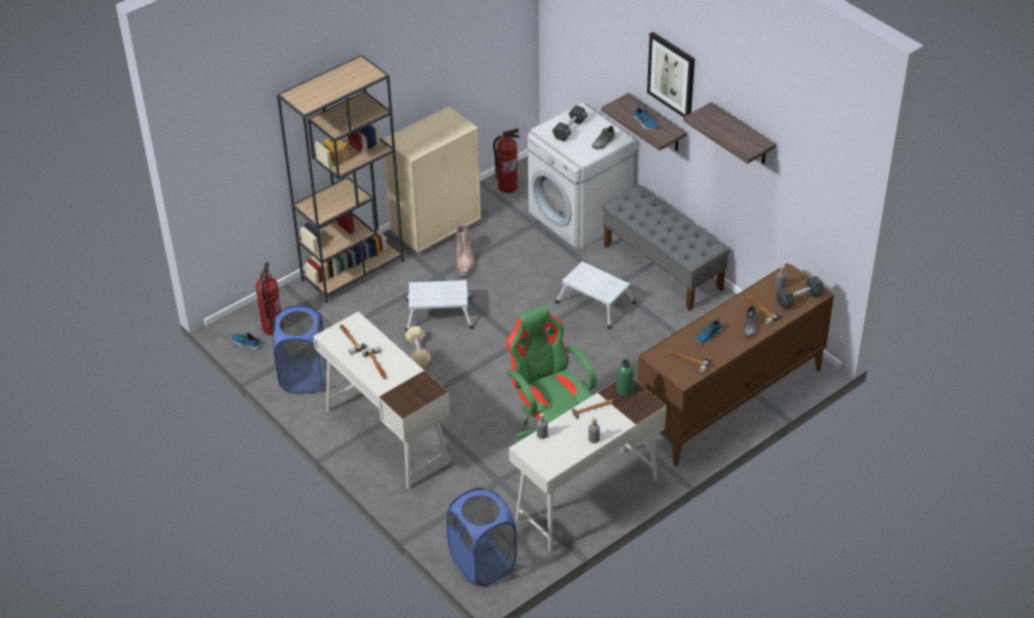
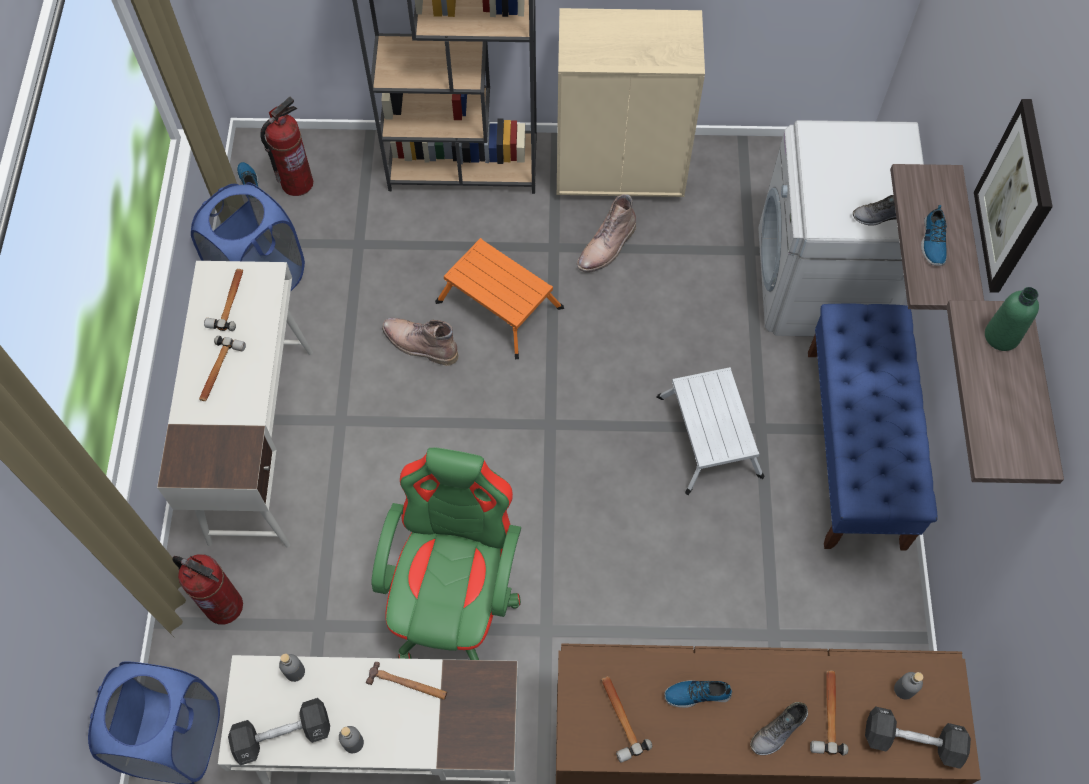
camera: 40 degrees right, 20 degrees up
white step ladder [405,280,474,332] -> orange step ladder [435,238,564,359]
beige dumbbell [405,326,431,367] -> brown boot [382,318,459,366]
fire extinguisher [493,128,520,193] -> fire extinguisher moved to [172,554,243,624]
black dumbbell [552,105,588,141] -> black dumbbell moved to [228,698,330,765]
grey bench [602,185,730,311] -> blue bench [808,304,938,551]
green bottle [616,359,634,396] -> green bottle moved to [985,287,1039,351]

